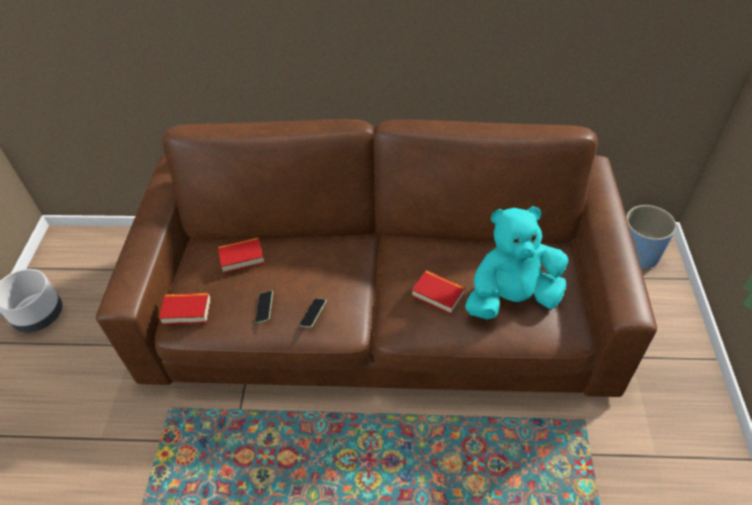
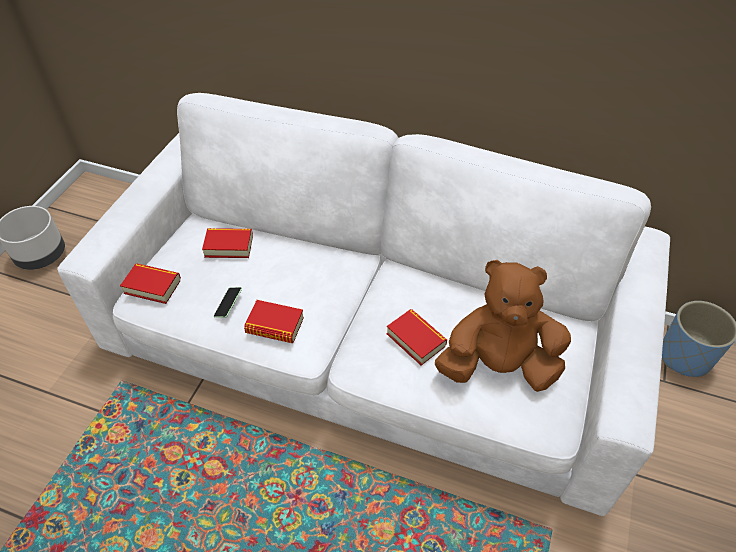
camera: 15 degrees right, 0 degrees up
brown sofa [96,119,657,397] -> white sofa [57,93,670,516]
phone [300,298,327,328] -> book [244,300,304,343]
turquoise plush toy [465,206,569,319] -> brown plush toy [435,260,571,392]

